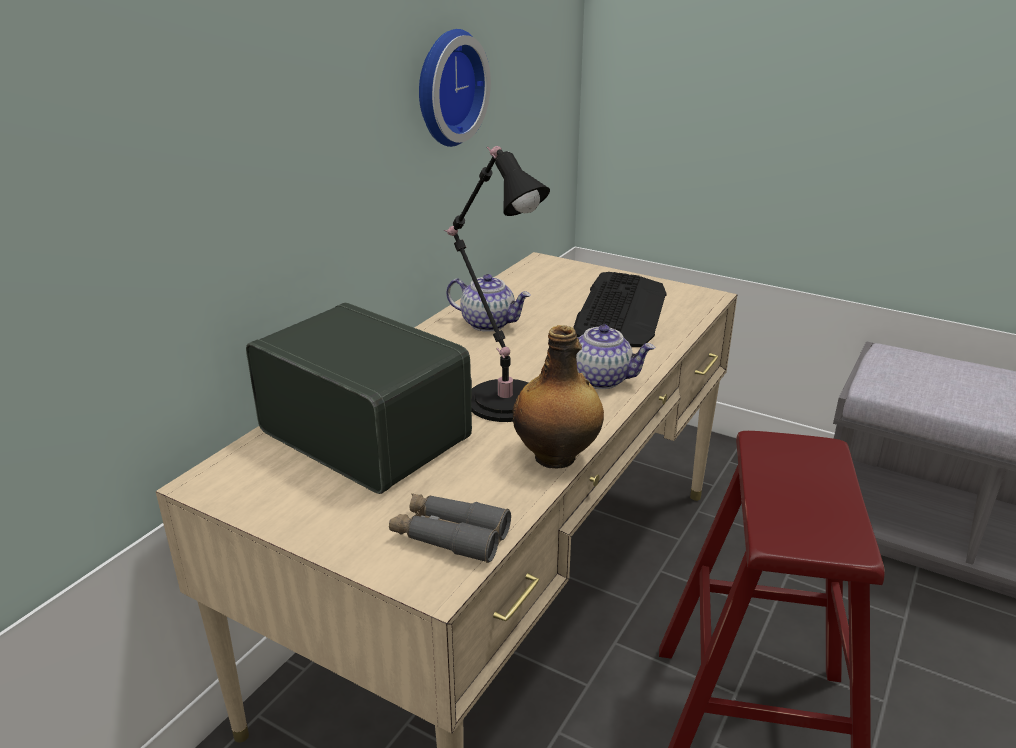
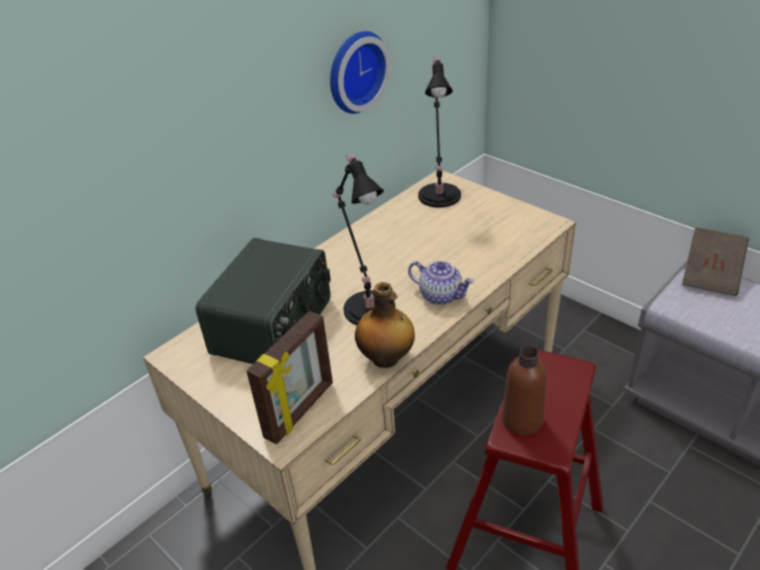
camera: 15 degrees right, 10 degrees up
radio [246,303,472,494] -> radio turned 60 degrees clockwise [195,238,331,364]
grey binoculars [389,493,511,563] -> picture frame [247,311,333,444]
teapot [446,274,531,332] -> none
keyboard [573,272,667,347] -> none
none -> black table lamp [418,57,461,208]
none -> brown bottle [502,346,547,435]
none -> brown book [682,227,749,296]

